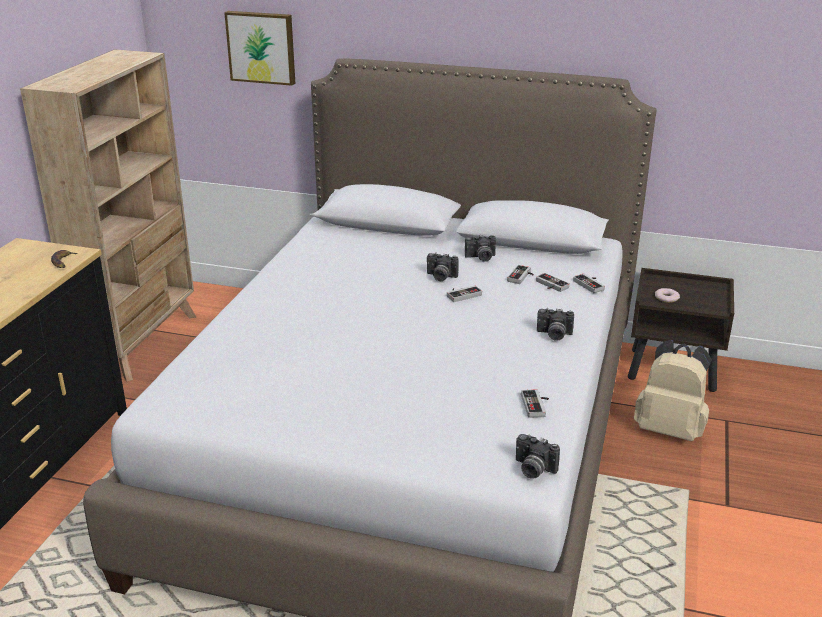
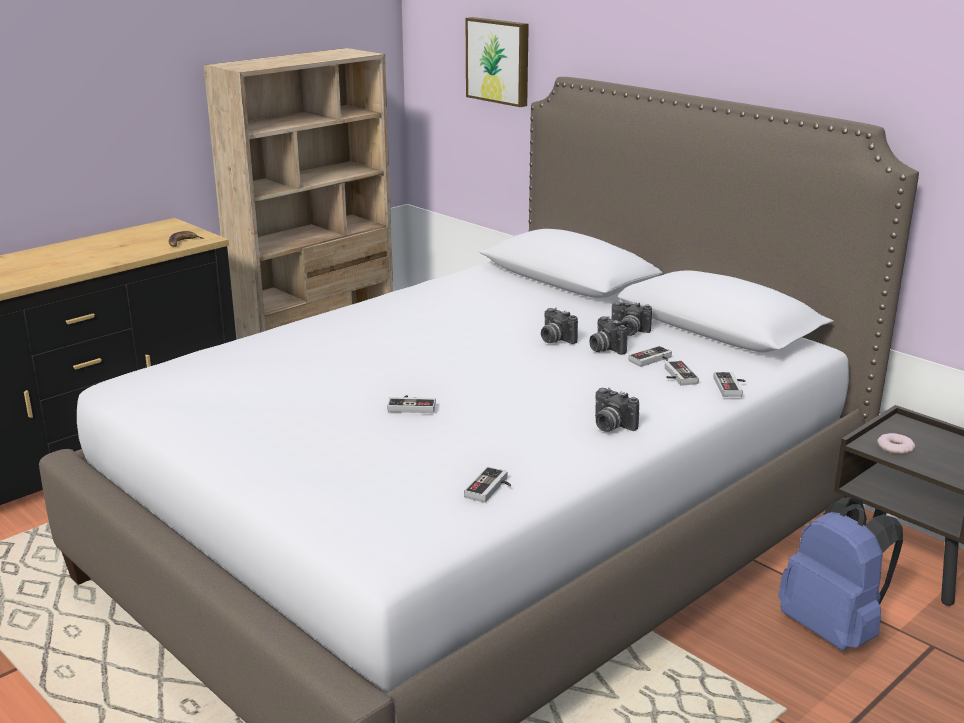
camera: 30 degrees right, 5 degrees down
game controller [447,285,482,302] -> game controller moved to [387,395,436,413]
camera [516,434,560,479] -> camera moved to [589,316,628,355]
beige backpack [634,340,712,441] -> blue backpack [778,497,903,650]

